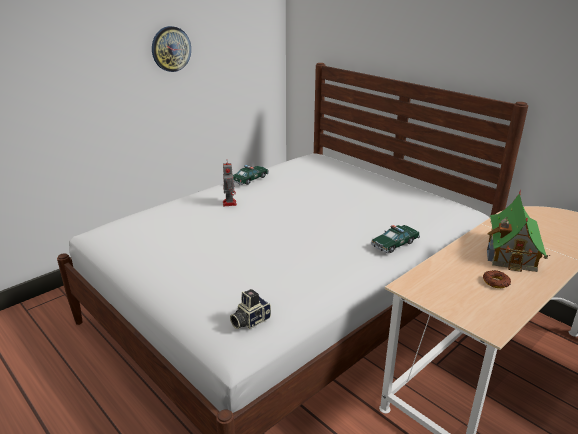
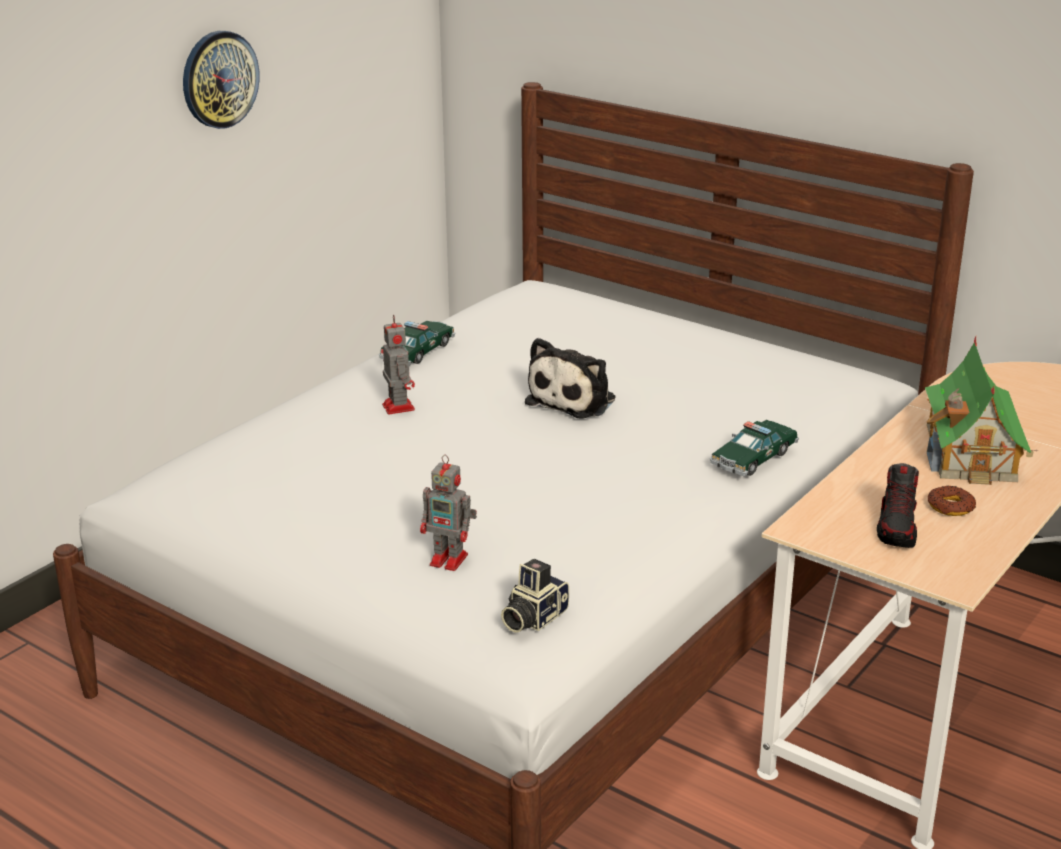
camera: 10 degrees left, 0 degrees up
none -> toy robot [420,454,477,571]
none -> plush toy [525,338,615,419]
none -> shoe [877,463,919,548]

